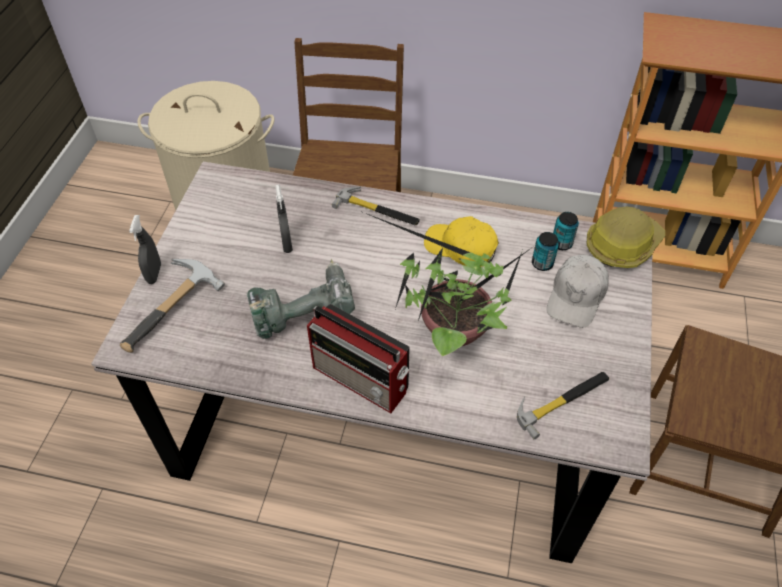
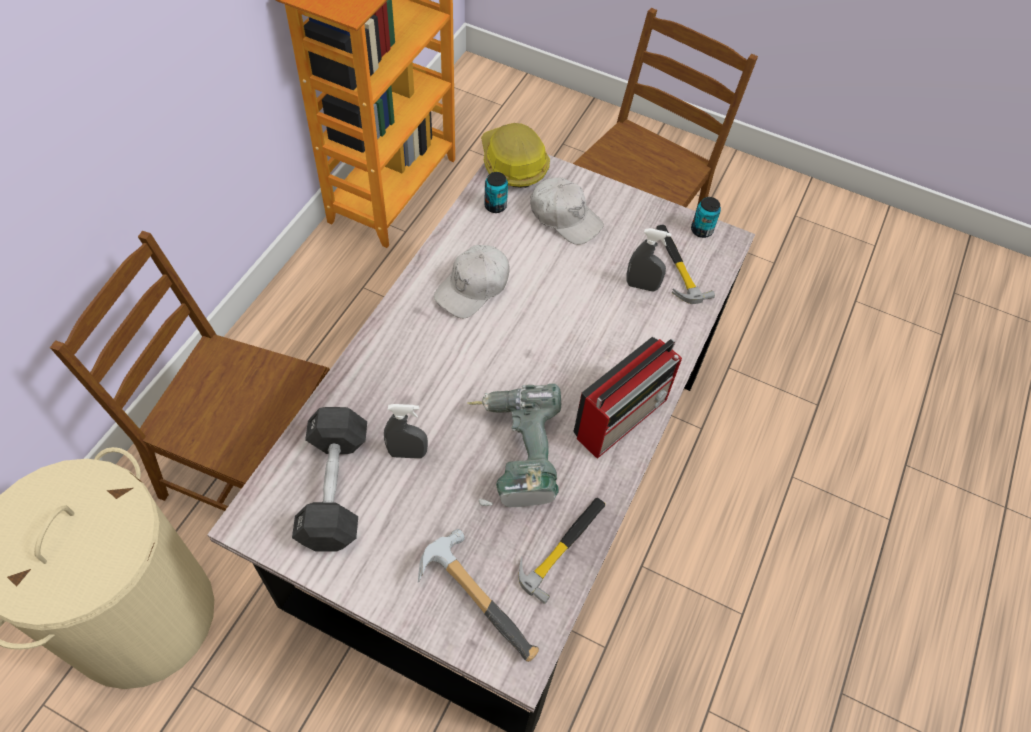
camera: 80 degrees left, 5 degrees up
grey spray bottle [129,215,161,284] -> grey spray bottle moved to [627,228,671,292]
hammer [332,187,420,225] -> hammer moved to [518,498,605,604]
potted plant [363,212,530,356] -> none
yellow cap [424,216,499,267] -> white cap [434,245,510,318]
can [532,232,559,271] -> can moved to [691,197,721,238]
none -> black dumbbell [292,407,367,552]

